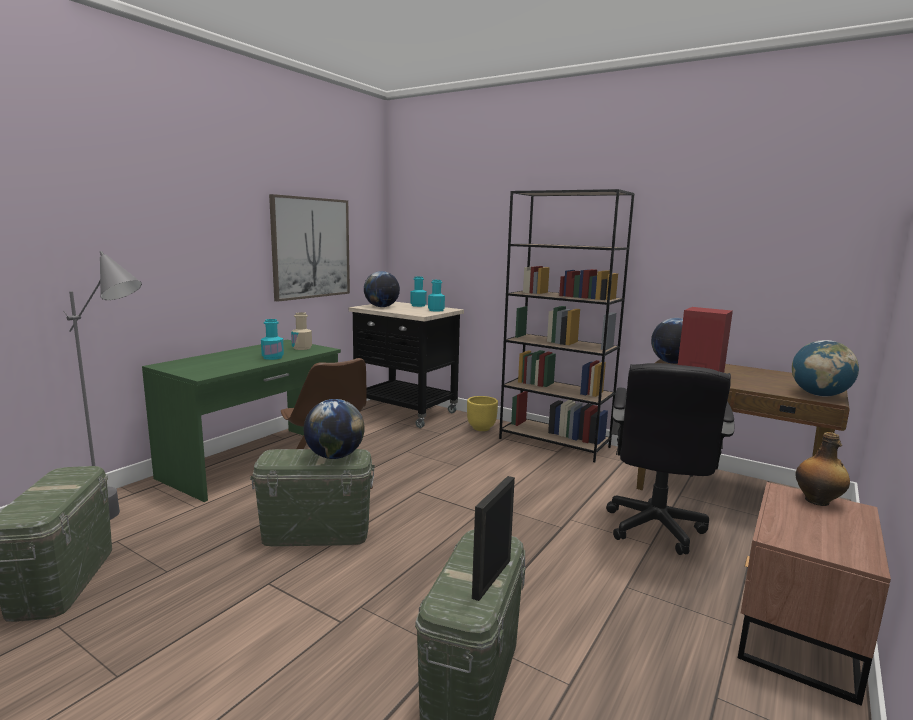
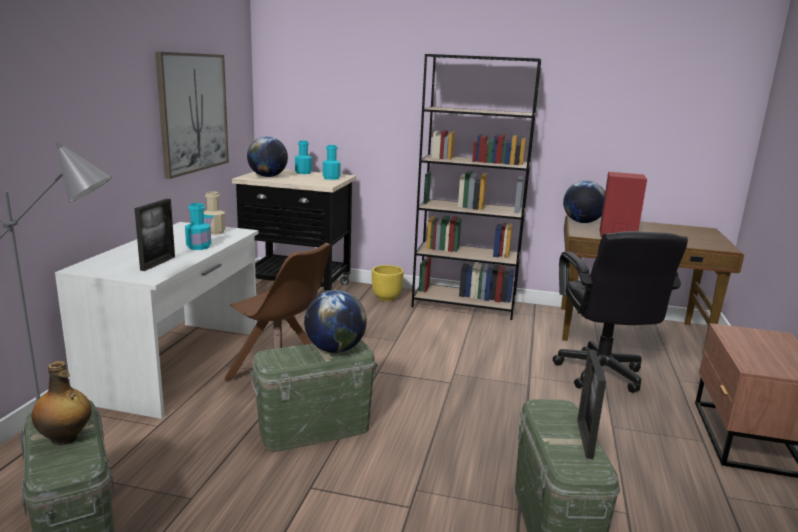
camera: 20 degrees left, 5 degrees up
green desk [142,340,341,502] -> white desk [55,222,258,419]
globe [792,340,859,396] -> none
bottle [795,432,850,506] -> bottle moved to [32,361,92,446]
none -> picture frame [134,199,175,271]

